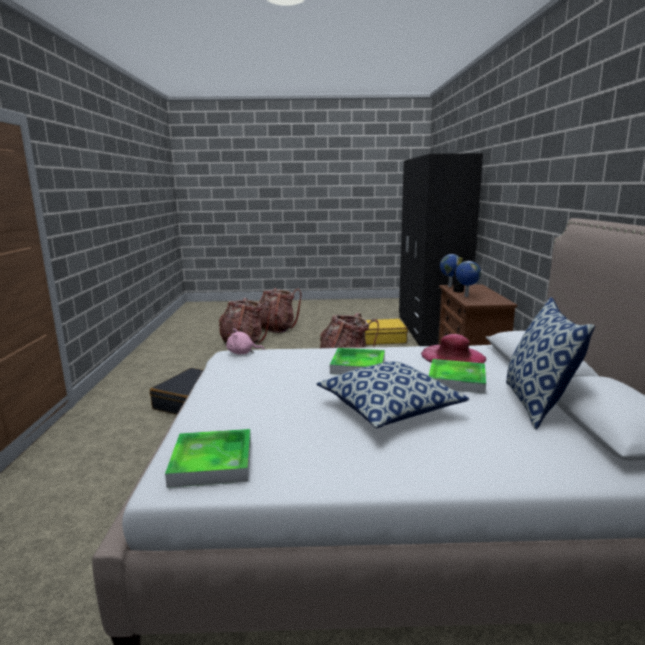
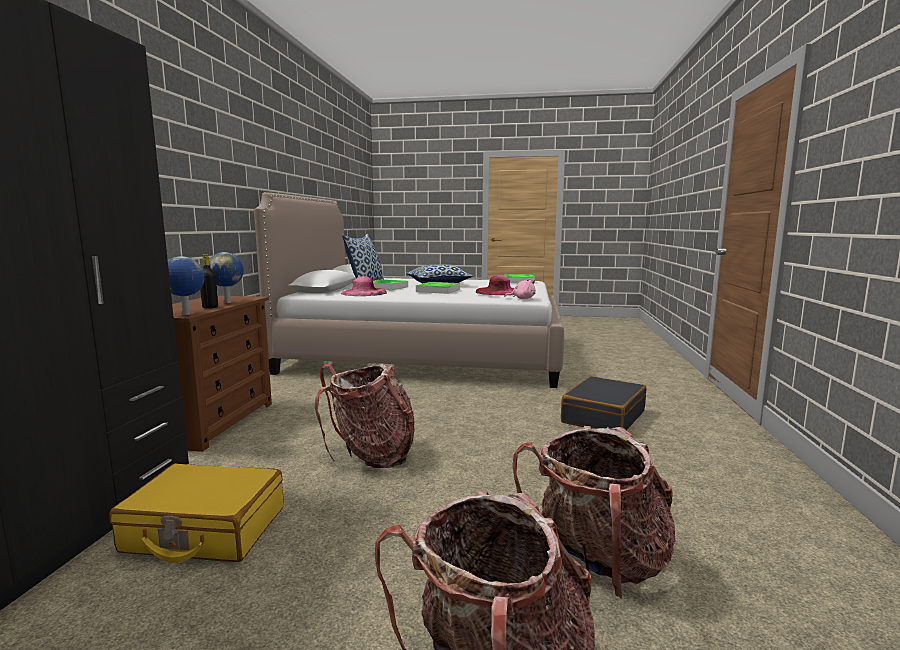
camera: 170 degrees left, 5 degrees down
none -> pink hat [476,275,515,295]

